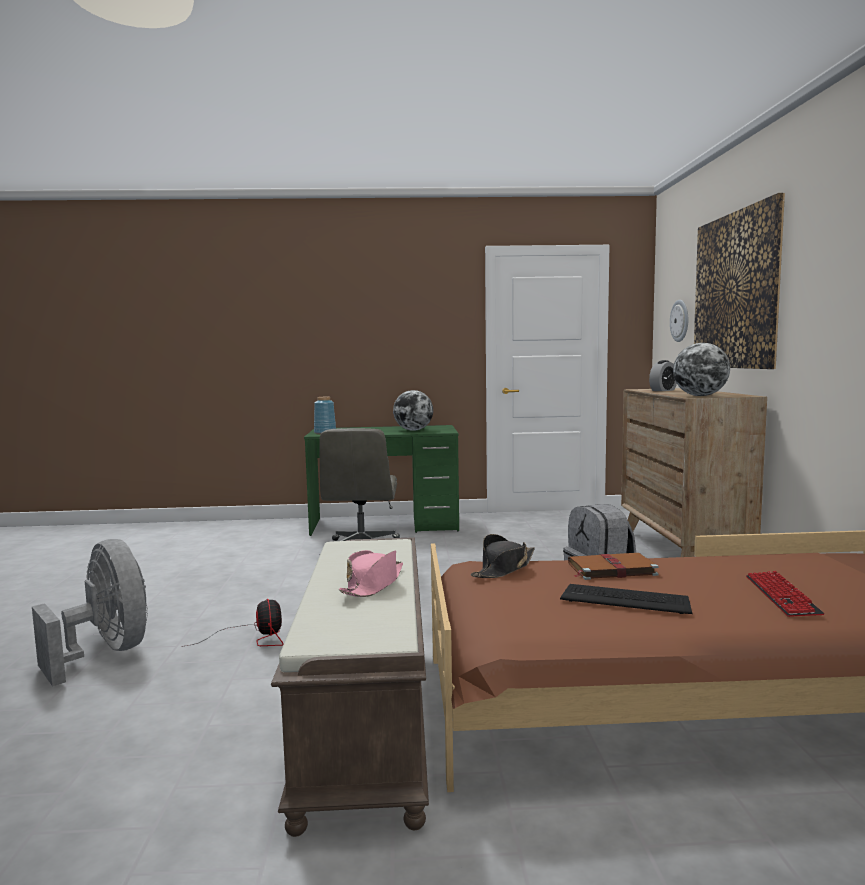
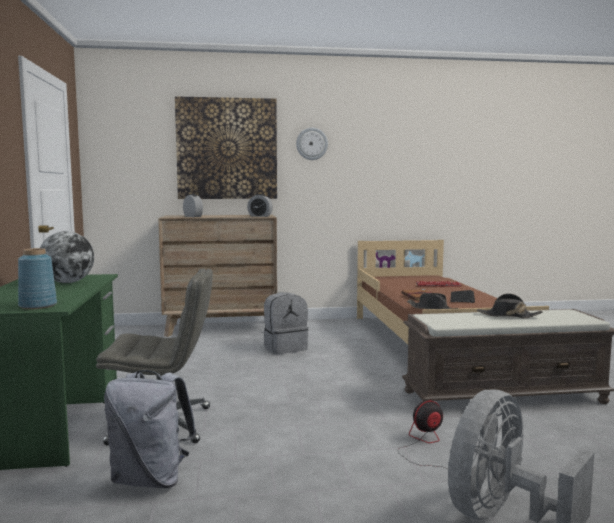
camera: 95 degrees left, 0 degrees up
pink hat [339,550,403,597] -> black hat [477,294,543,318]
wall clock [670,300,688,342] -> wall clock moved to [296,128,328,160]
globe [673,343,730,396] -> alarm clock [247,194,273,217]
none -> grey backpack [104,370,197,488]

